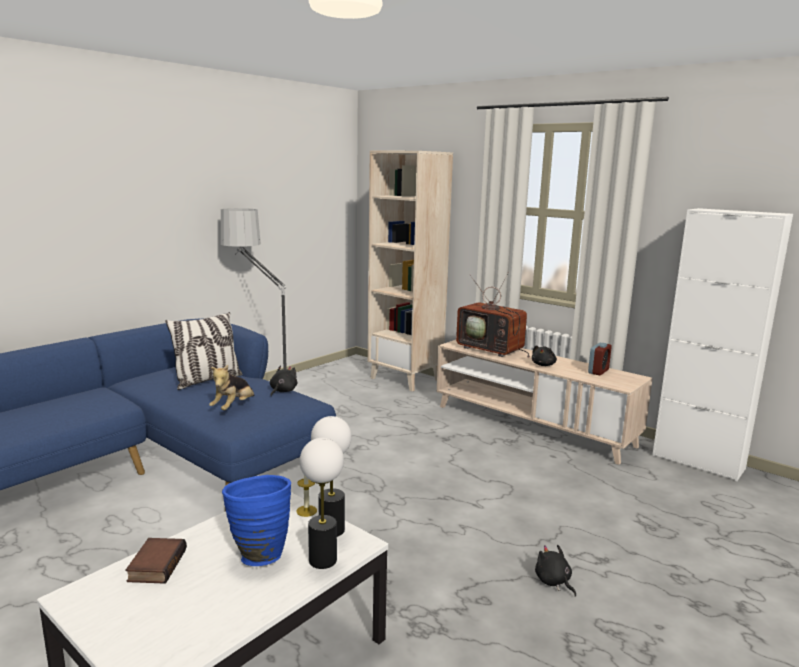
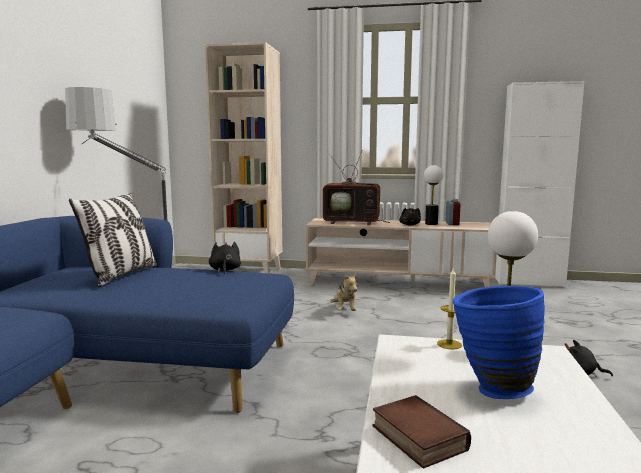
camera: 30 degrees left, 5 degrees down
plush toy [209,365,254,410] -> plush toy moved to [330,274,357,311]
table lamp [300,438,344,569] -> table lamp moved to [424,165,443,225]

